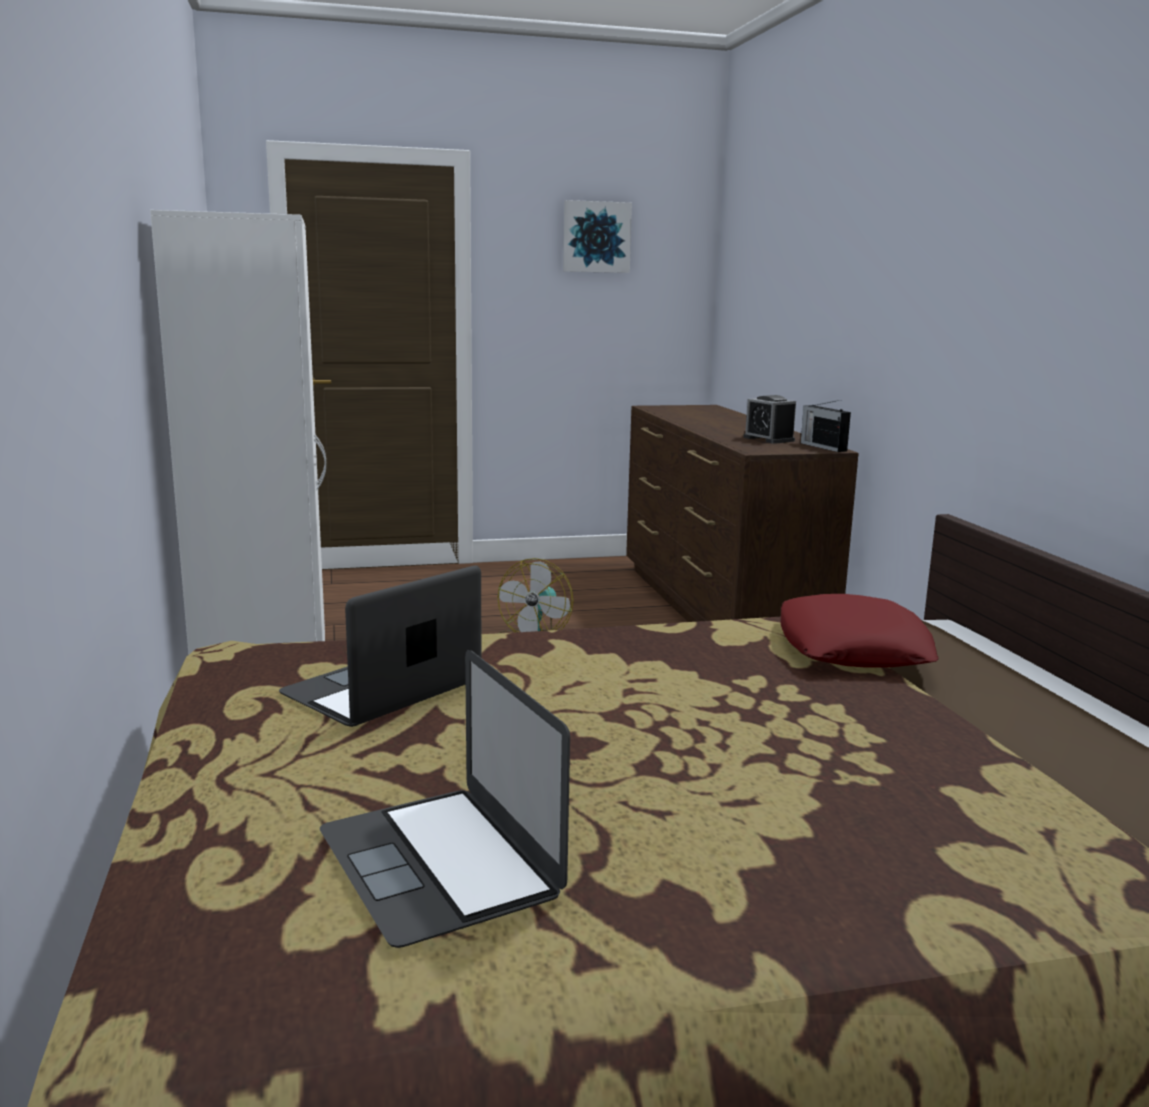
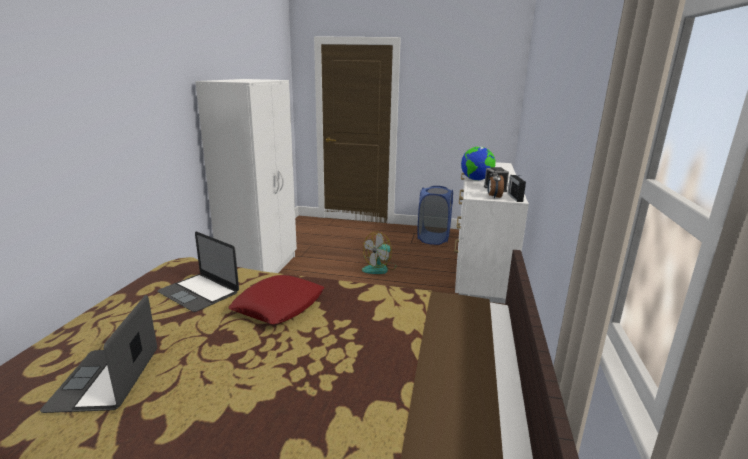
camera: 25 degrees right, 5 degrees up
laptop [279,565,482,727] -> laptop turned 120 degrees counterclockwise [157,232,239,312]
picture [563,200,632,273] -> none
brown dresser [626,405,859,622] -> white dresser [454,162,529,304]
red pillow [781,594,939,668] -> red pillow moved to [228,275,324,324]
none -> blue laundry basket [417,186,453,245]
none -> globe [461,146,495,181]
none -> alarm clock [487,168,504,199]

